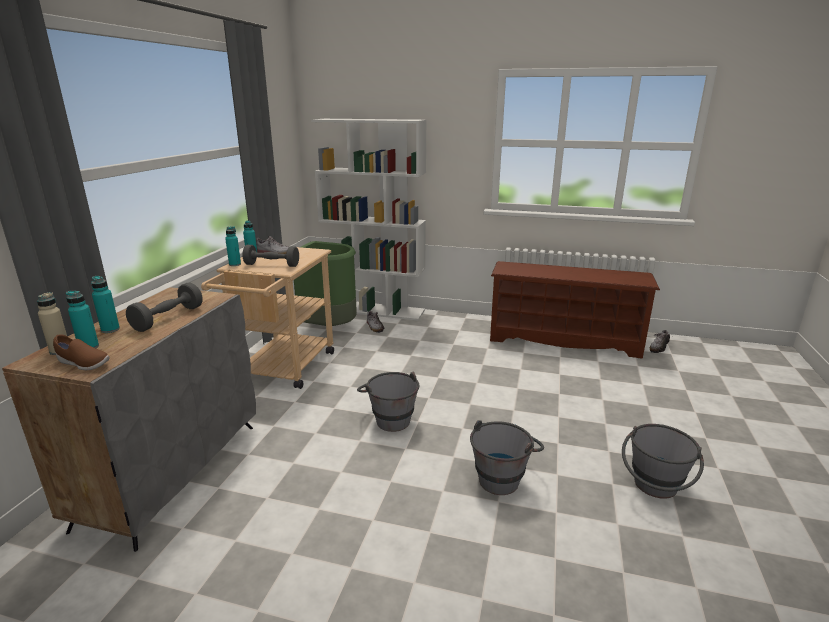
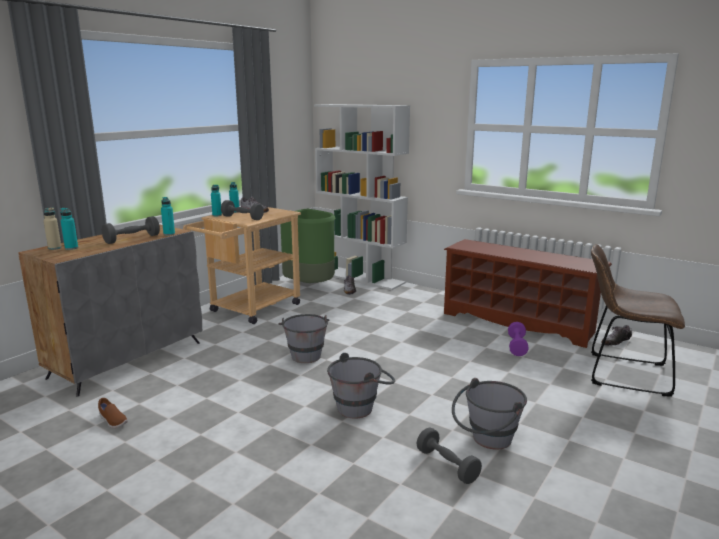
camera: 20 degrees right, 5 degrees down
brown shoe [53,334,110,370] -> brown shoe moved to [98,398,128,428]
turquoise bottle [91,276,120,333] -> turquoise bottle moved to [161,197,175,236]
none -> grey dumbbell [417,427,482,484]
none -> purple dumbbell [508,322,529,356]
none -> brown chair [591,244,685,397]

